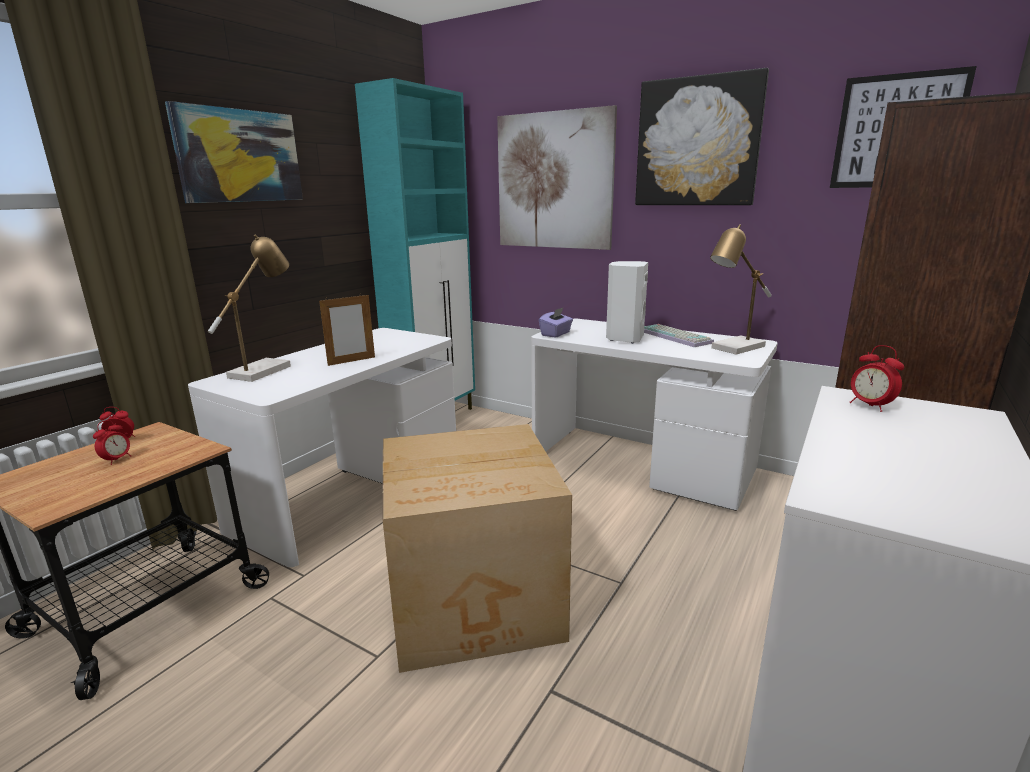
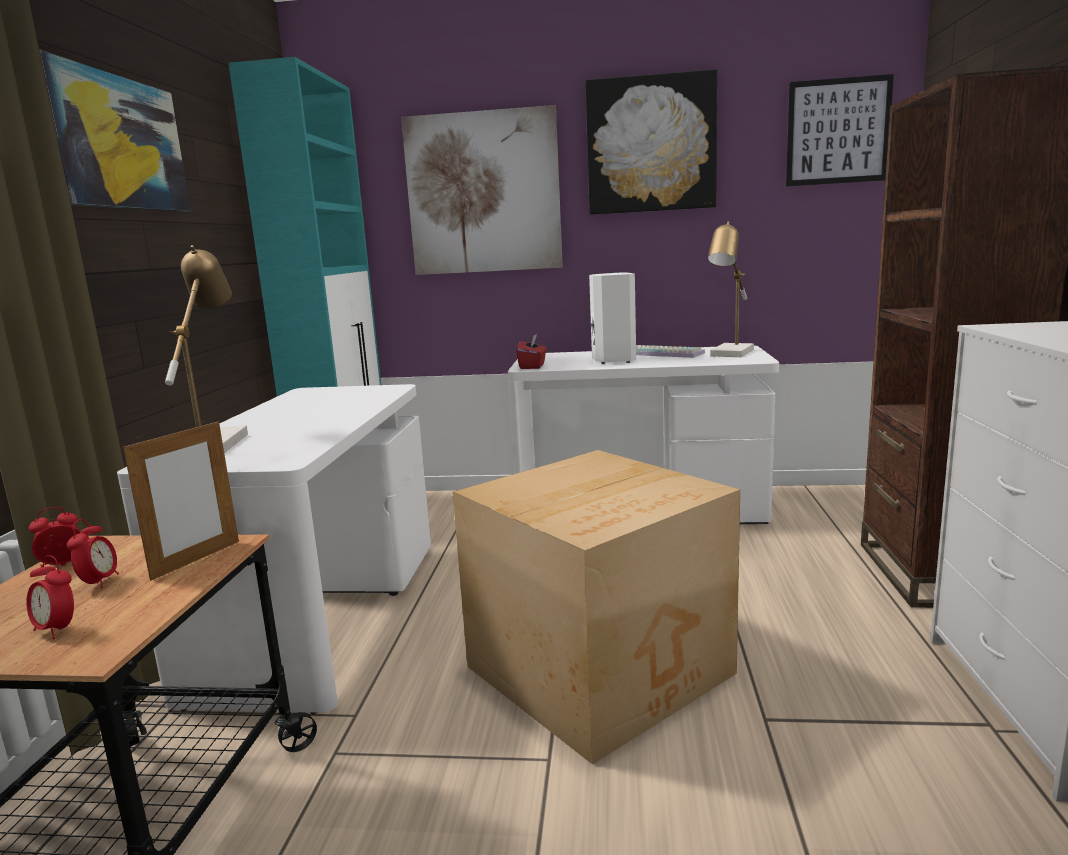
camera: 25 degrees left, 5 degrees down
picture frame [319,293,375,366] -> picture frame moved to [123,420,239,580]
purple tissue box [539,307,573,338] -> red tissue box [516,334,547,369]
alarm clock [849,345,904,412] -> alarm clock moved to [26,555,74,639]

